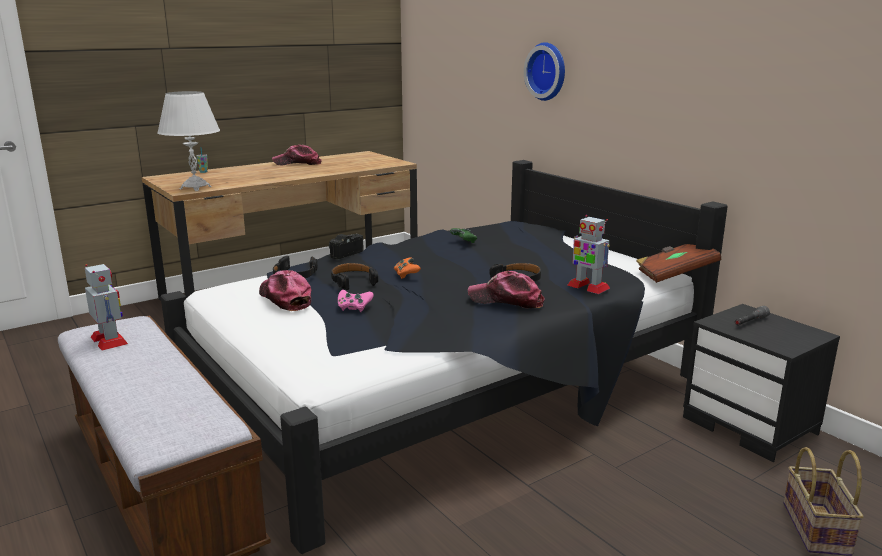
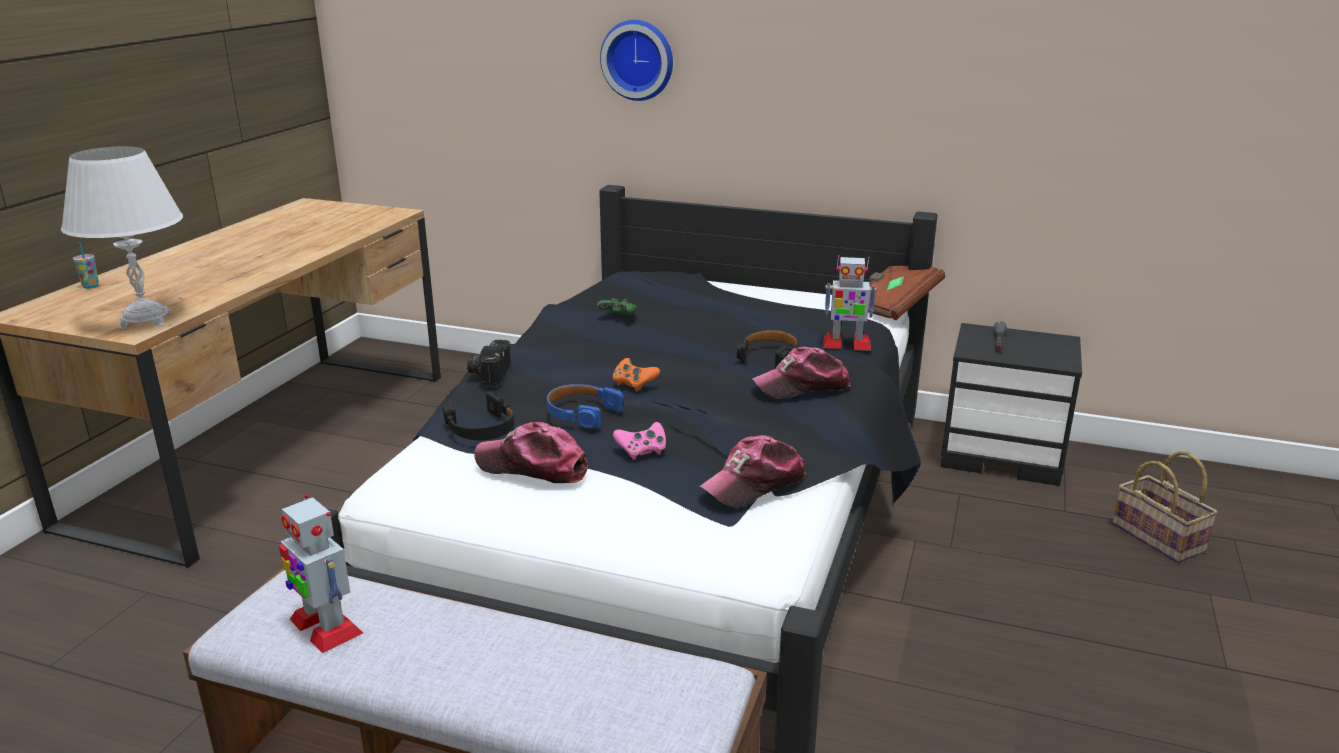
camera: 35 degrees left, 5 degrees up
toy robot [85,264,128,351] -> toy robot turned 150 degrees counterclockwise [279,494,363,653]
cap [272,145,322,165] -> cap moved to [699,435,806,508]
black headphones [331,263,378,290] -> blue headphones [547,384,624,429]

